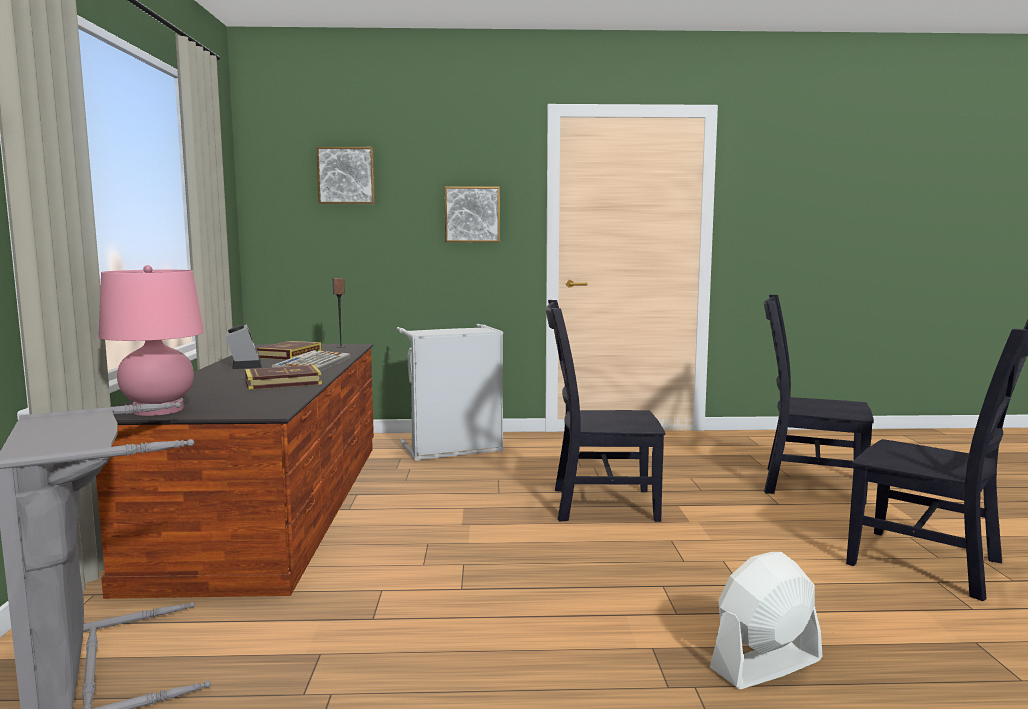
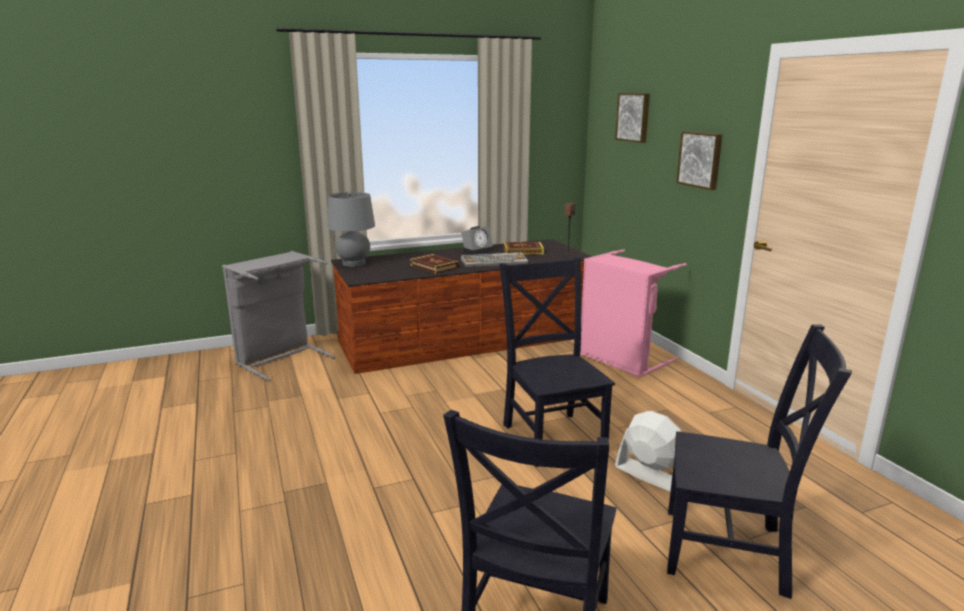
camera: 70 degrees right, 10 degrees up
pink table lamp [99,265,204,416] -> grey table lamp [327,192,375,267]
grey laundry basket [396,324,503,461] -> pink laundry basket [580,249,687,378]
white fan [710,552,823,689] -> white fan moved to [615,411,681,491]
black chair [764,295,874,505] -> black chair turned 105 degrees clockwise [667,325,852,599]

